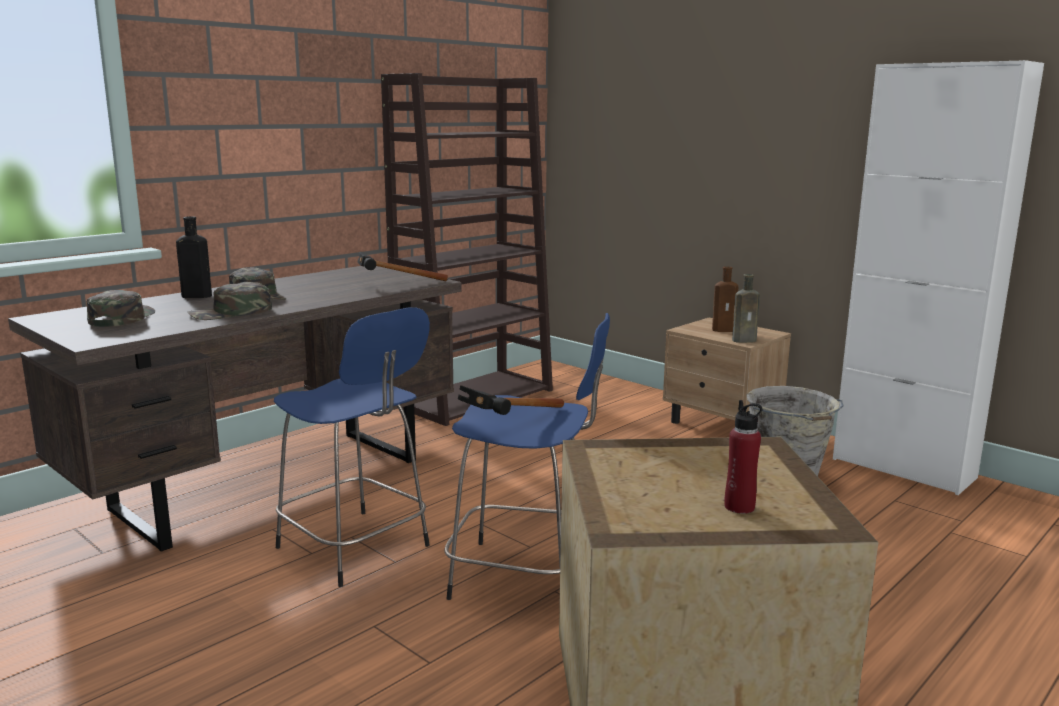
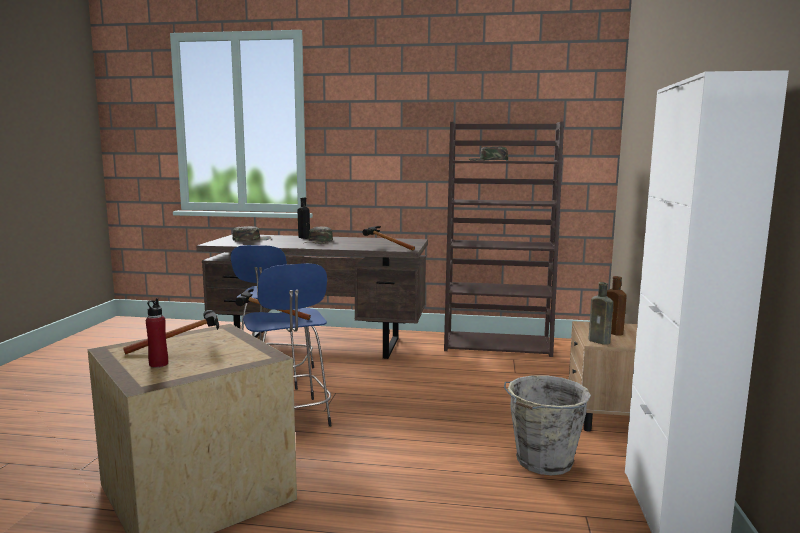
camera: 55 degrees right, 5 degrees down
green cap [188,282,272,320] -> green cap moved to [469,146,508,161]
none -> hammer [123,310,219,354]

